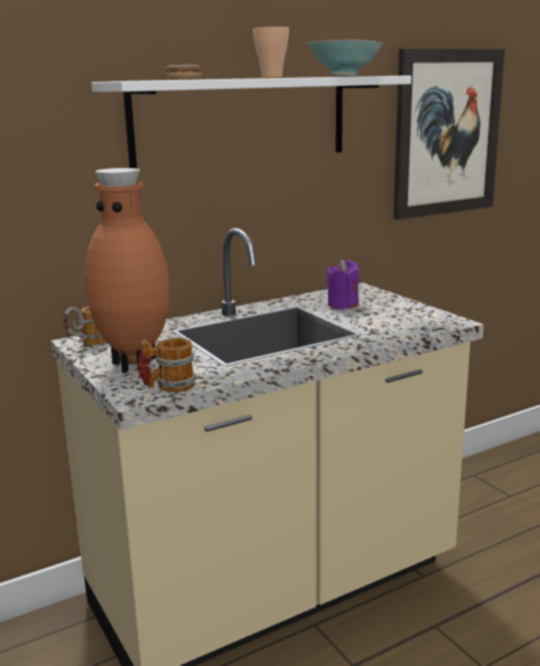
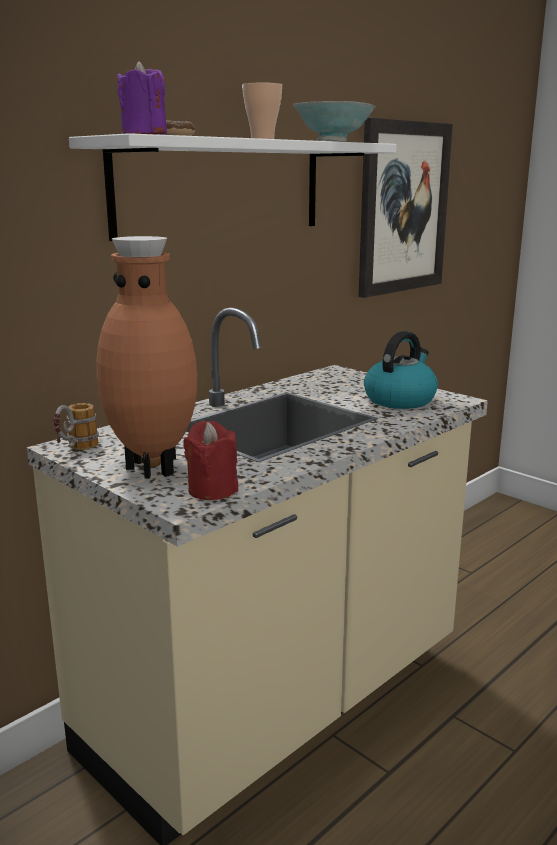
camera: 15 degrees left, 0 degrees up
mug [138,337,196,392] -> red candle [183,421,238,500]
purple candle [327,260,359,309] -> purple candle moved to [117,61,167,134]
none -> kettle [364,331,438,409]

